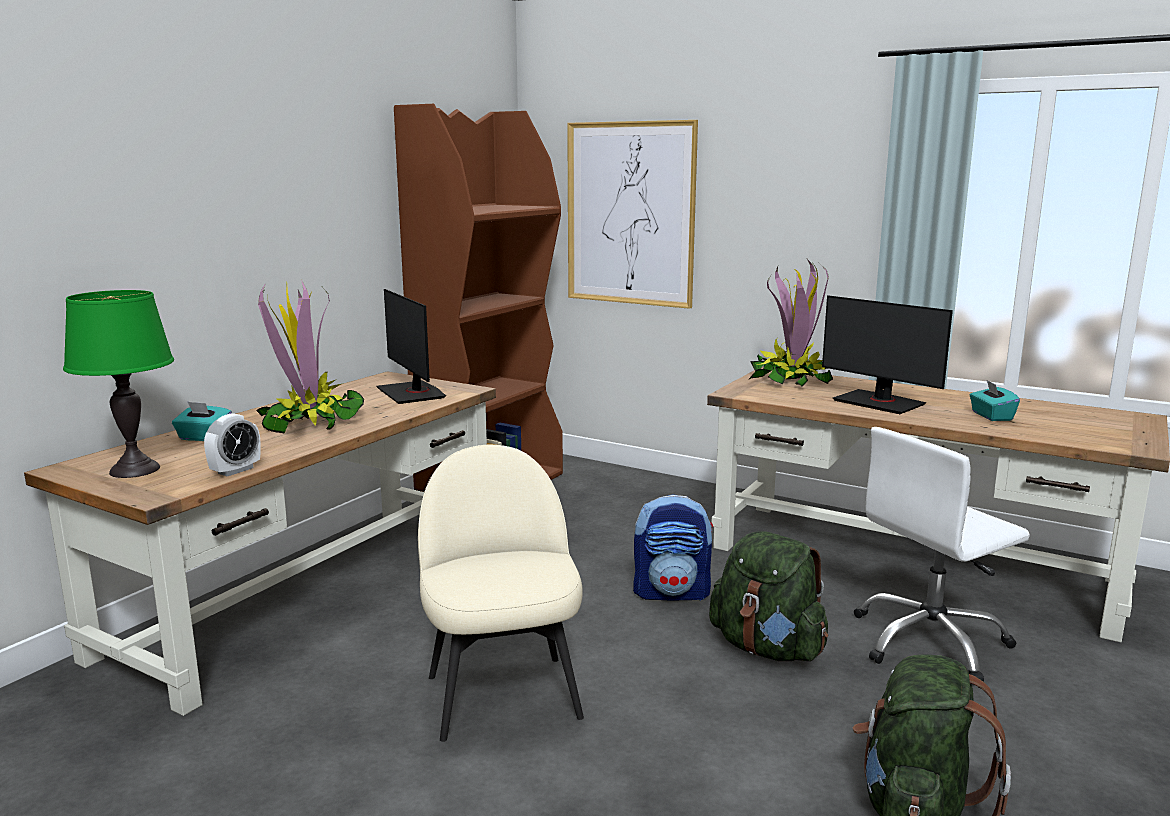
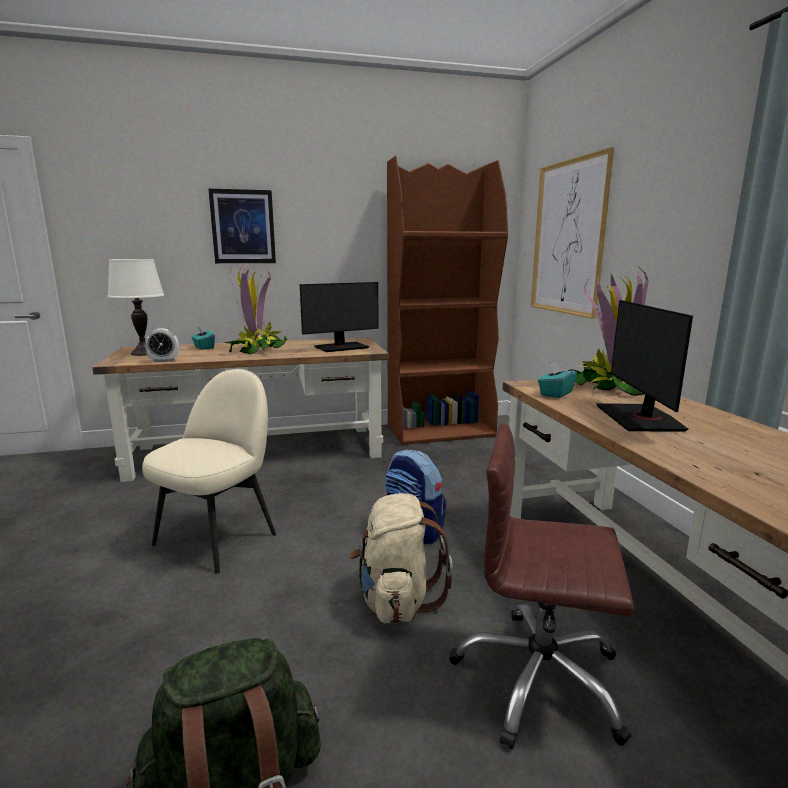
camera: 45 degrees right, 0 degrees up
green table lamp [63,290,174,478] -> white table lamp [107,259,164,356]
monitor [377,289,446,404] -> monitor turned 135 degrees counterclockwise [300,282,379,352]
green backpack [709,531,828,661] -> beige backpack [349,493,453,624]
white office chair [854,427,1030,682] -> brown office chair [449,423,634,750]
turquoise tissue box [970,380,1020,421] -> turquoise tissue box moved to [538,361,577,398]
none -> picture [208,189,276,263]

